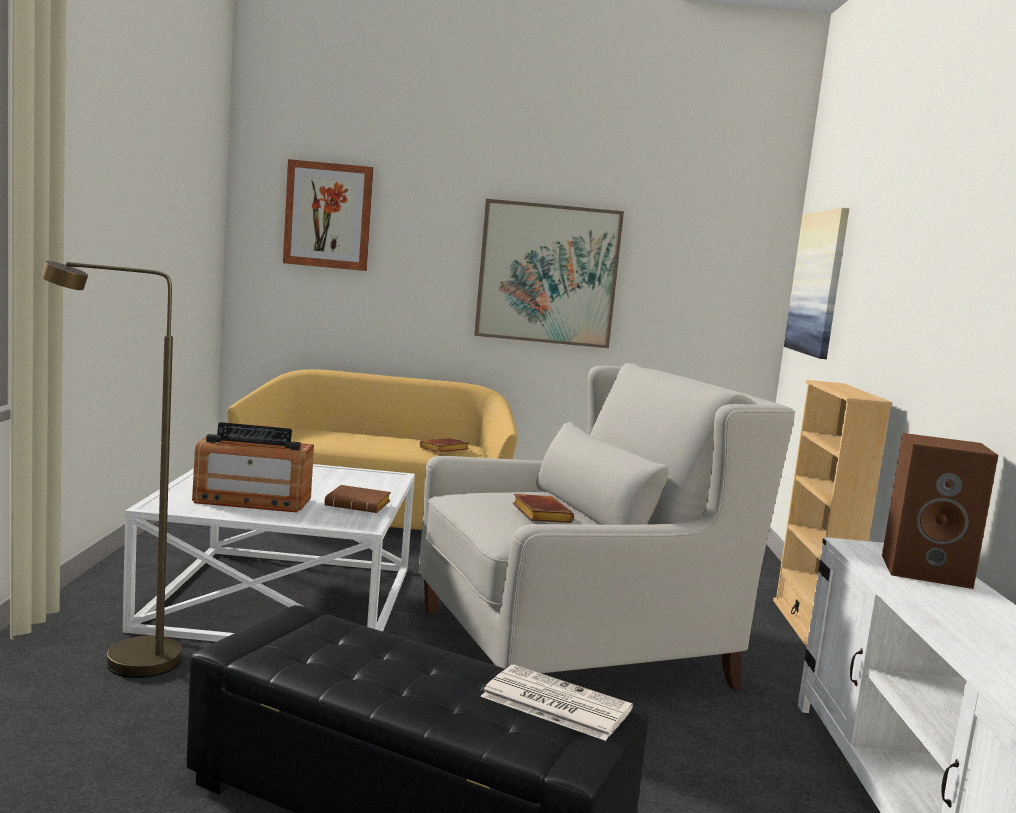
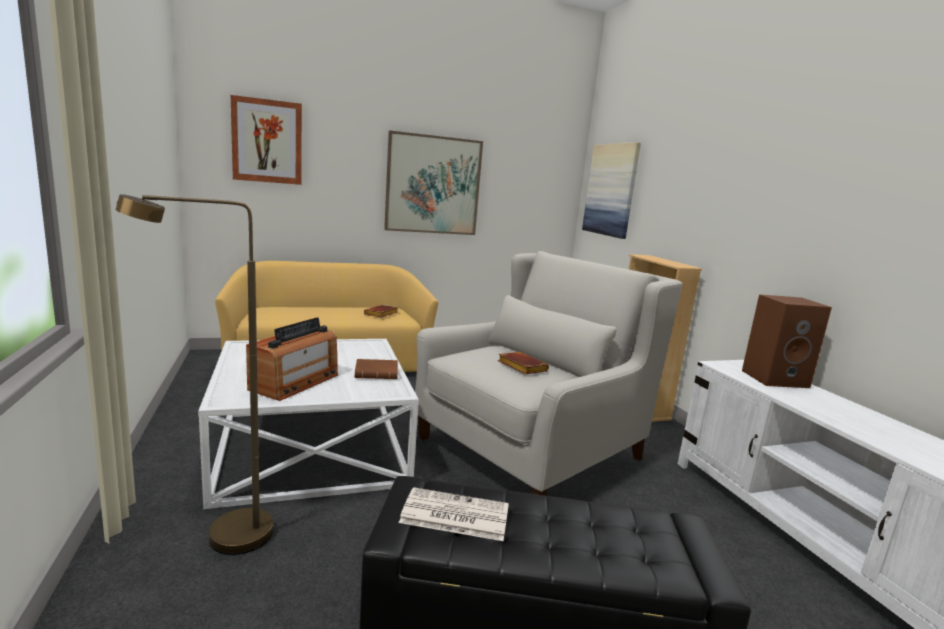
camera: 20 degrees left, 5 degrees up
radio [192,422,314,513] -> radio turned 45 degrees counterclockwise [246,317,338,401]
newspaper [480,665,633,741] -> newspaper moved to [399,487,509,541]

